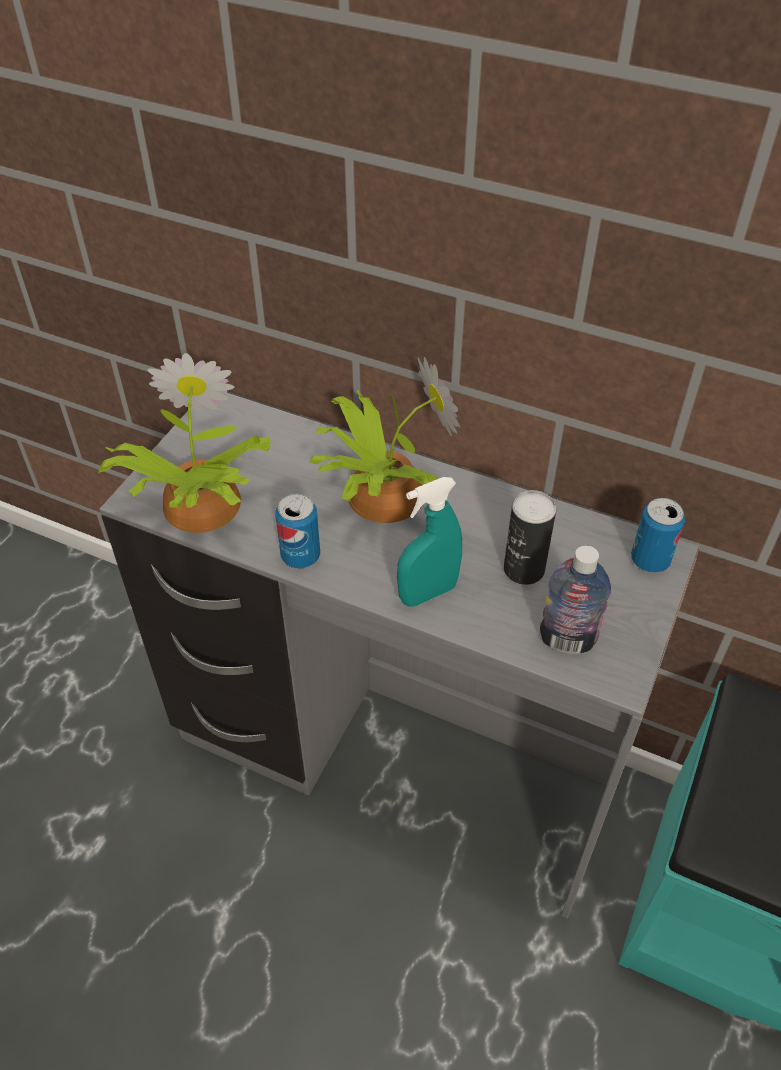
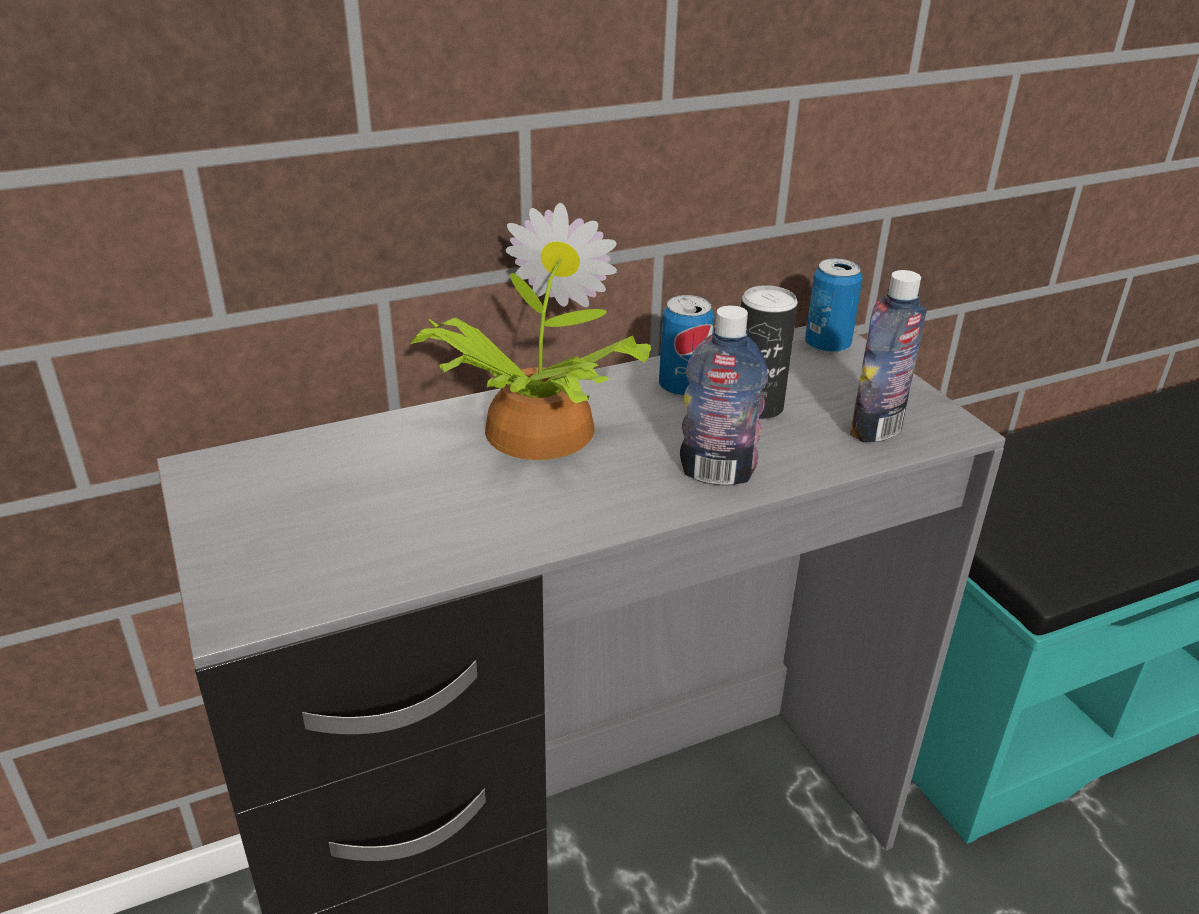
camera: 50 degrees left, 15 degrees down
potted plant [98,353,271,533] -> none
can [275,494,320,569] -> can moved to [659,295,715,398]
turquoise spray bottle [397,477,462,607] -> bottle [680,305,768,485]

